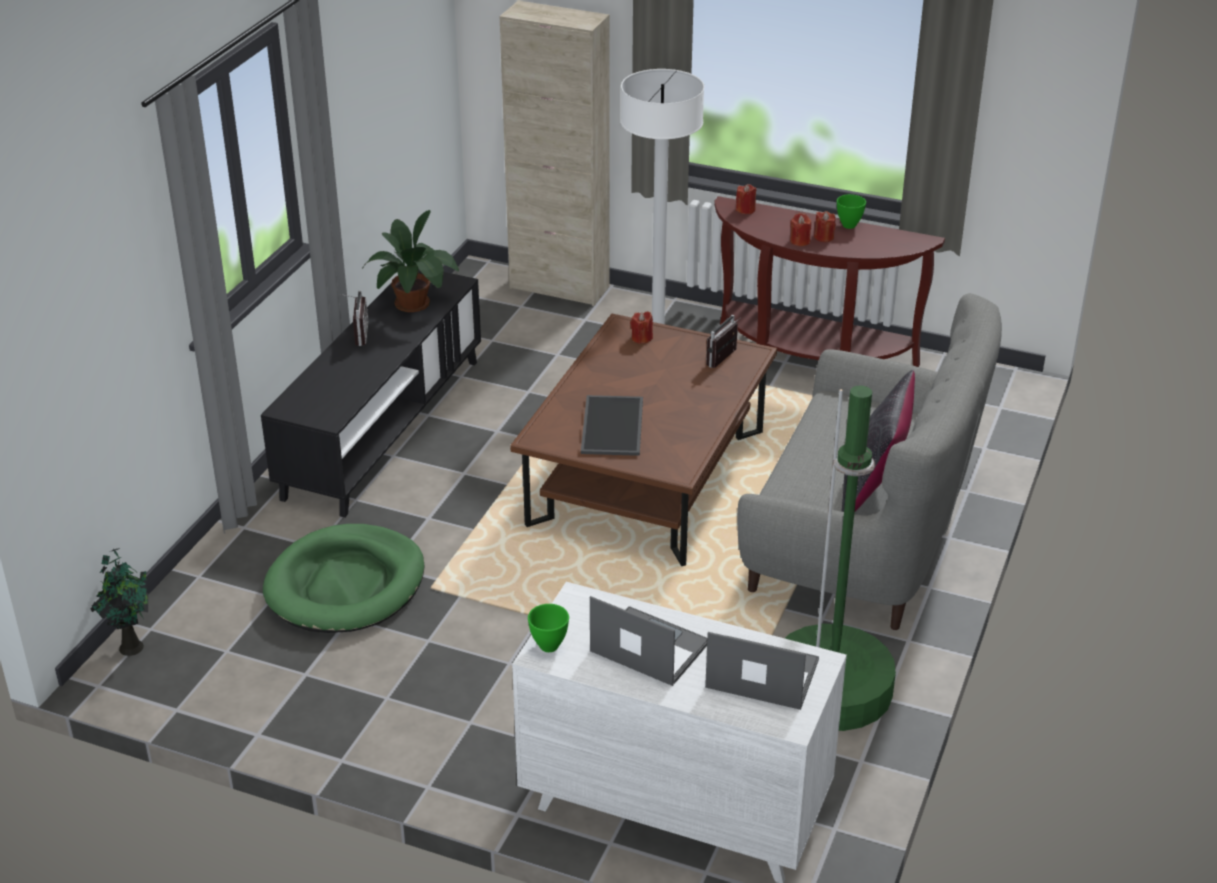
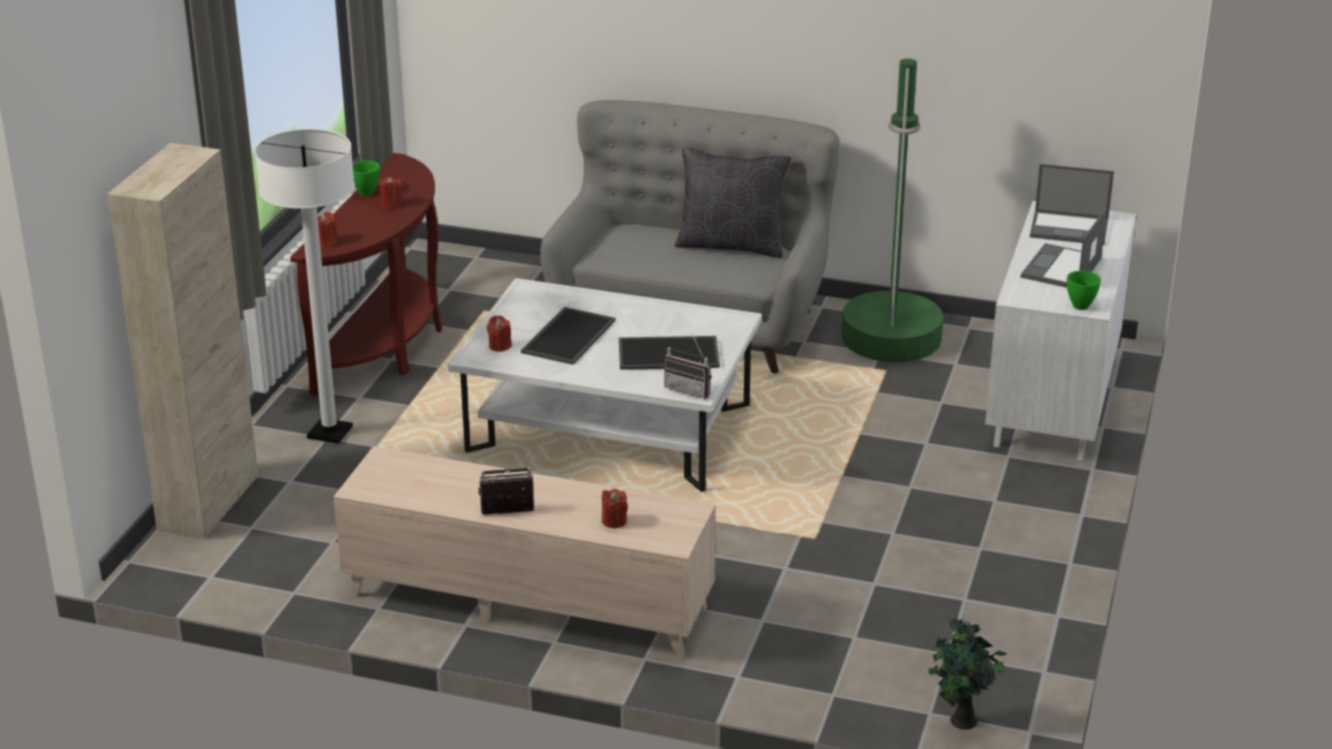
camera: 95 degrees left, 5 degrees down
black tv stand [261,270,481,518] -> beige tv stand [334,446,716,659]
green dog bed [263,524,425,633] -> none
potted plant [362,210,459,312] -> none
brown coffee table [510,314,777,566] -> white coffee table [448,278,762,492]
laptop [705,632,819,710] -> laptop turned 90 degrees counterclockwise [1030,164,1114,245]
radio [706,315,741,368] -> radio moved to [664,334,711,399]
red candle [790,213,811,246] -> red candle moved to [602,489,628,528]
none -> tray [521,307,615,365]

